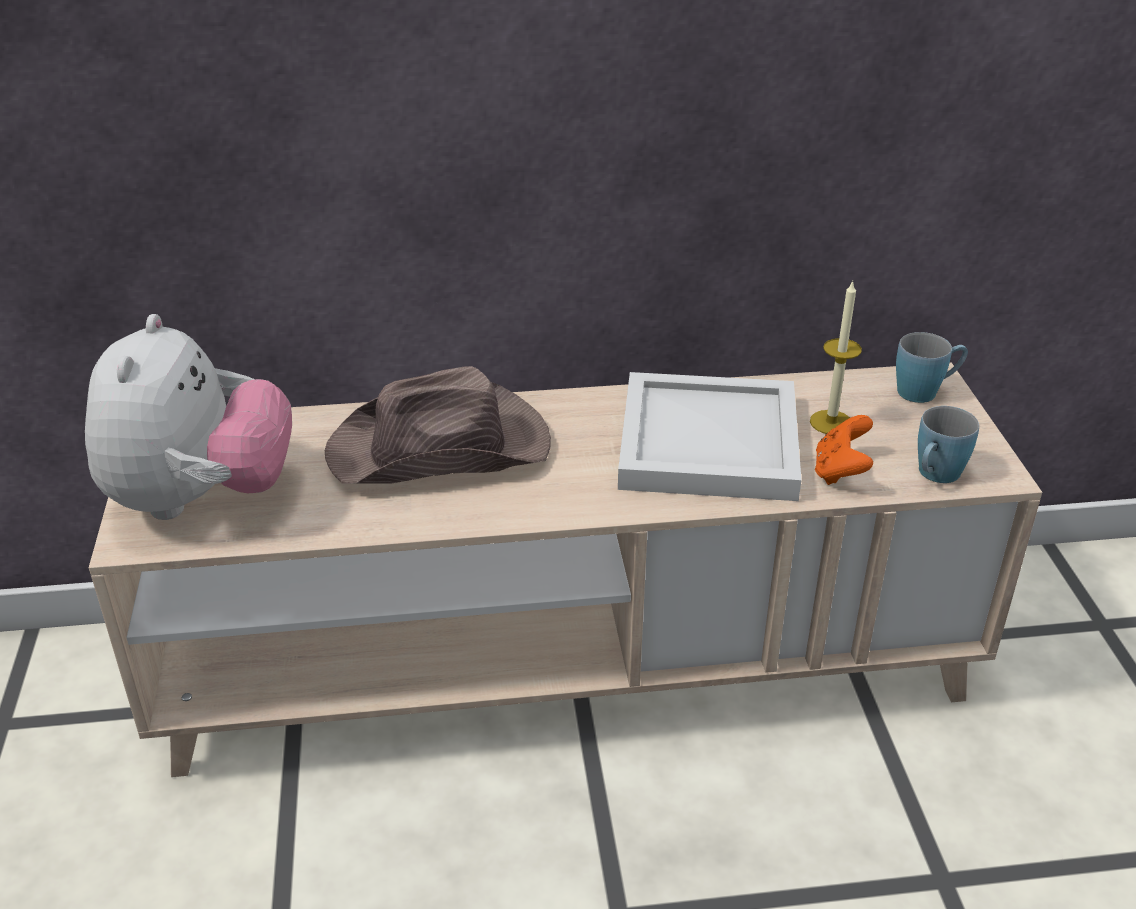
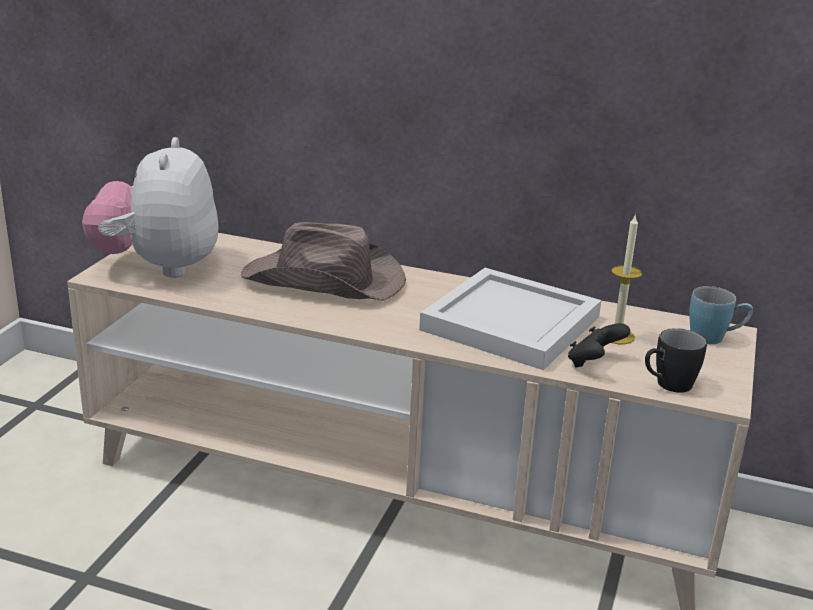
camera: 25 degrees right, 10 degrees down
plush toy [85,314,292,520] -> plush toy turned 150 degrees clockwise [82,137,219,278]
orange game controller [815,415,873,485] -> black game controller [568,323,630,368]
blue mug [918,406,979,483] -> black mug [645,328,707,393]

